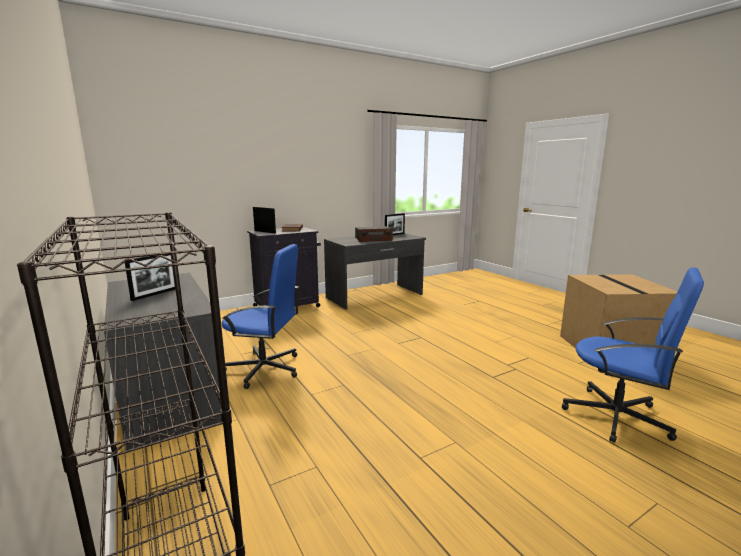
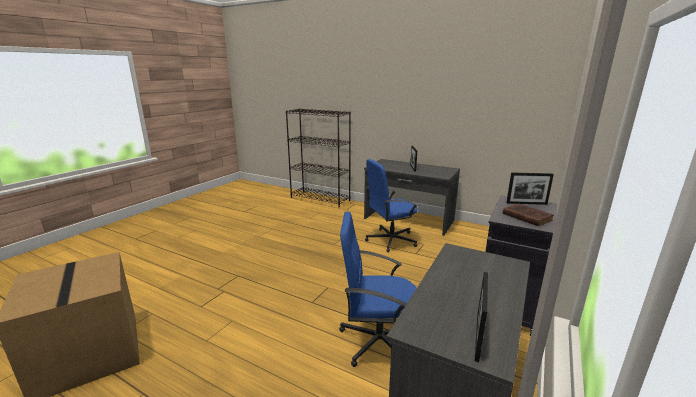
camera: 150 degrees right, 5 degrees up
radio [355,226,393,242] -> none
blue office chair [562,267,704,443] -> blue office chair moved to [339,212,417,367]

